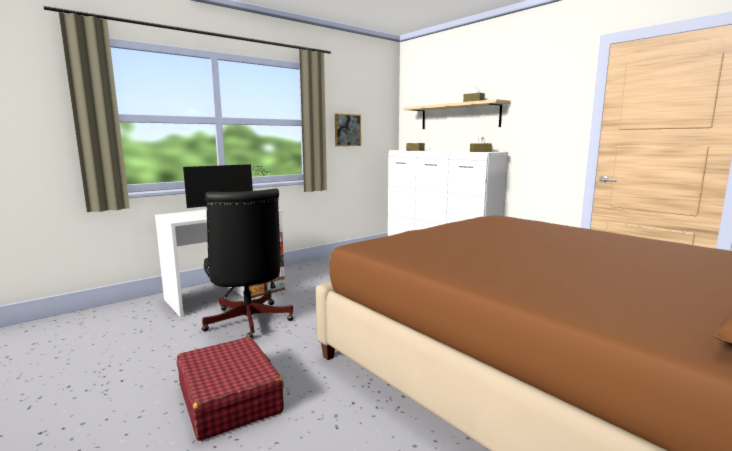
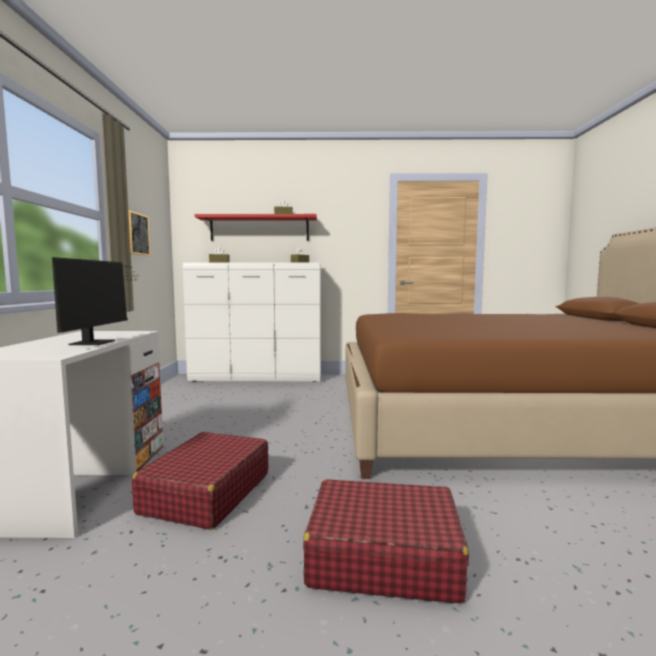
camera: 50 degrees left, 5 degrees down
black office chair [202,189,294,338] -> red suitcase [132,432,268,530]
beige shelf [403,99,511,129] -> red shelf [194,214,317,241]

